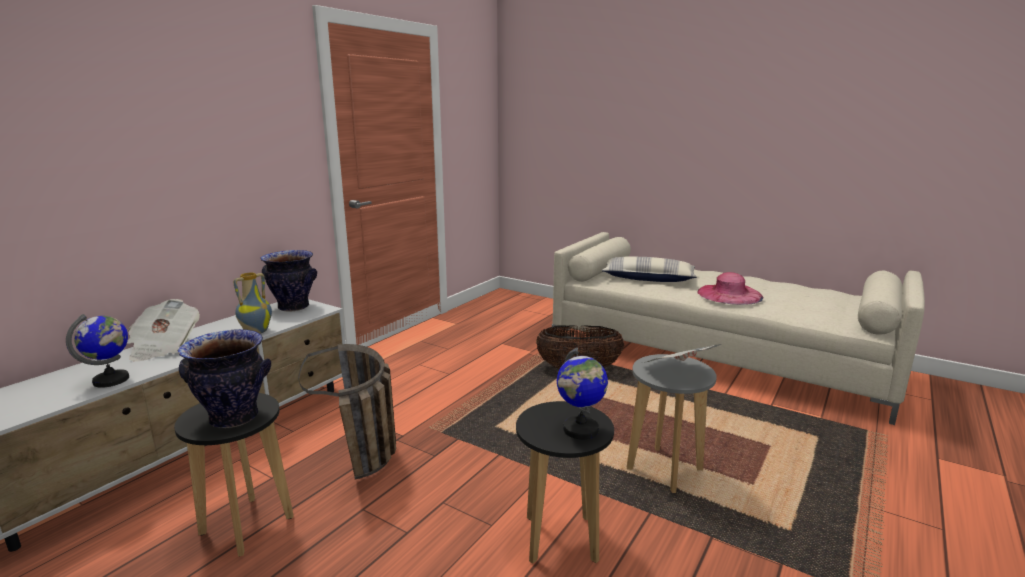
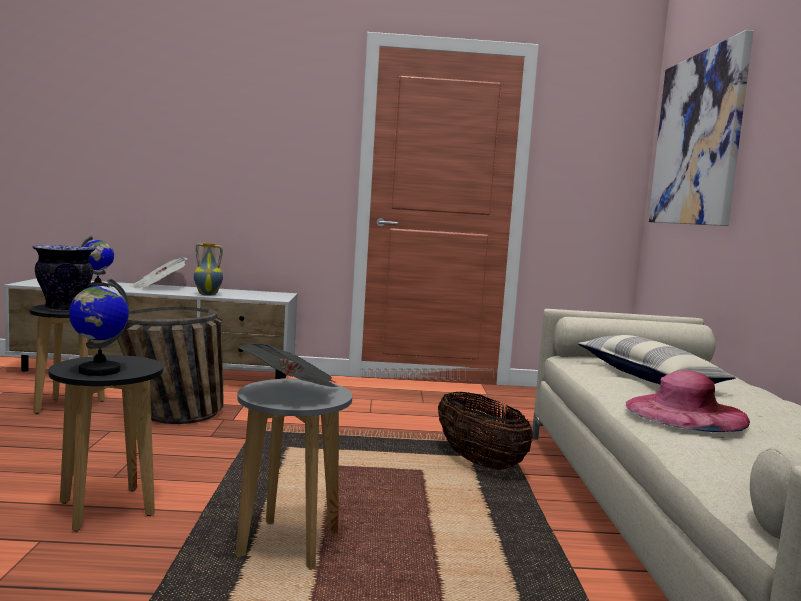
camera: 55 degrees right, 10 degrees down
vase [260,250,317,312] -> none
none -> picture [648,30,753,226]

